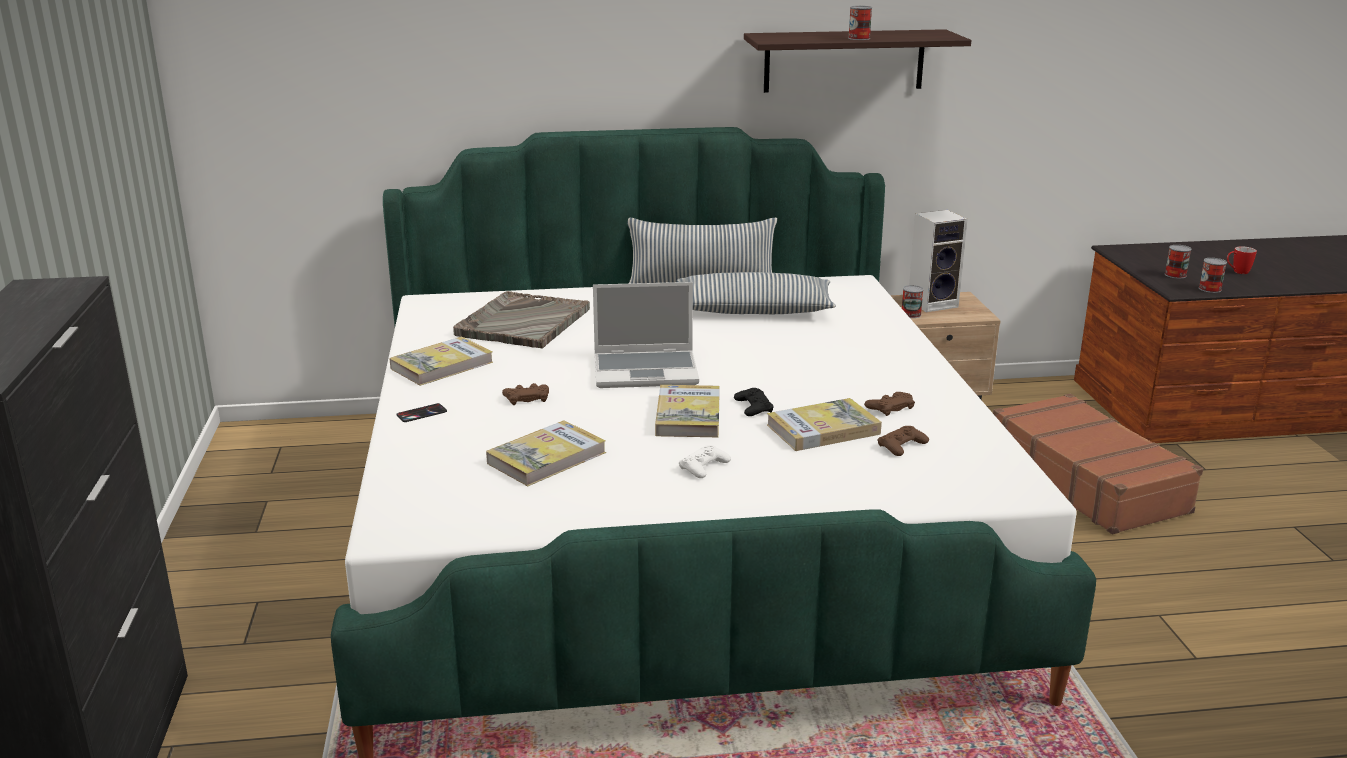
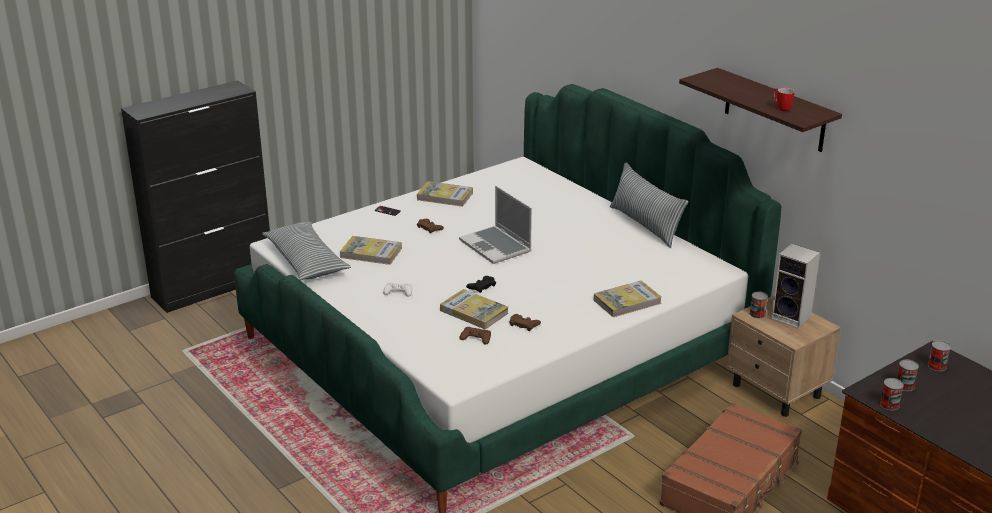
camera: 60 degrees right, 5 degrees up
grey tray [453,291,590,349] -> none
book [655,385,720,437] -> book moved to [594,281,661,317]
pillow [677,272,836,314] -> pillow moved to [262,222,351,280]
can [848,6,872,40] -> can moved to [928,340,951,371]
mug [1227,247,1257,274] -> mug moved to [773,88,795,111]

